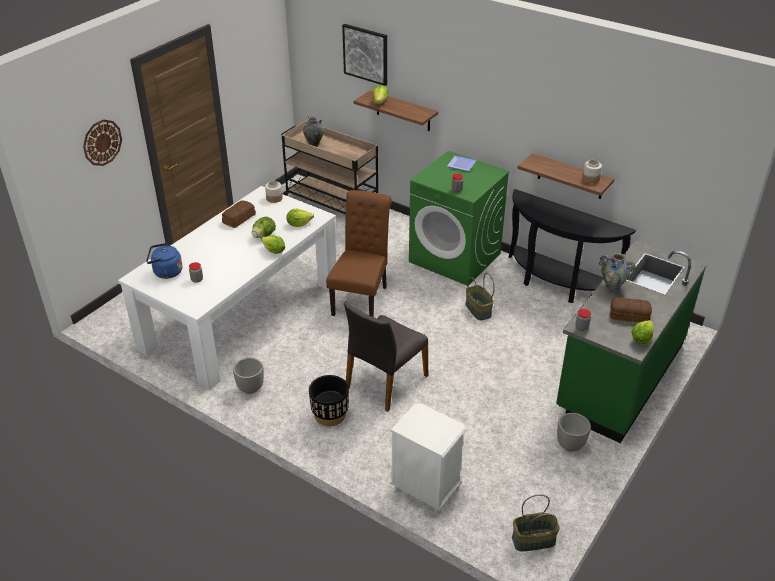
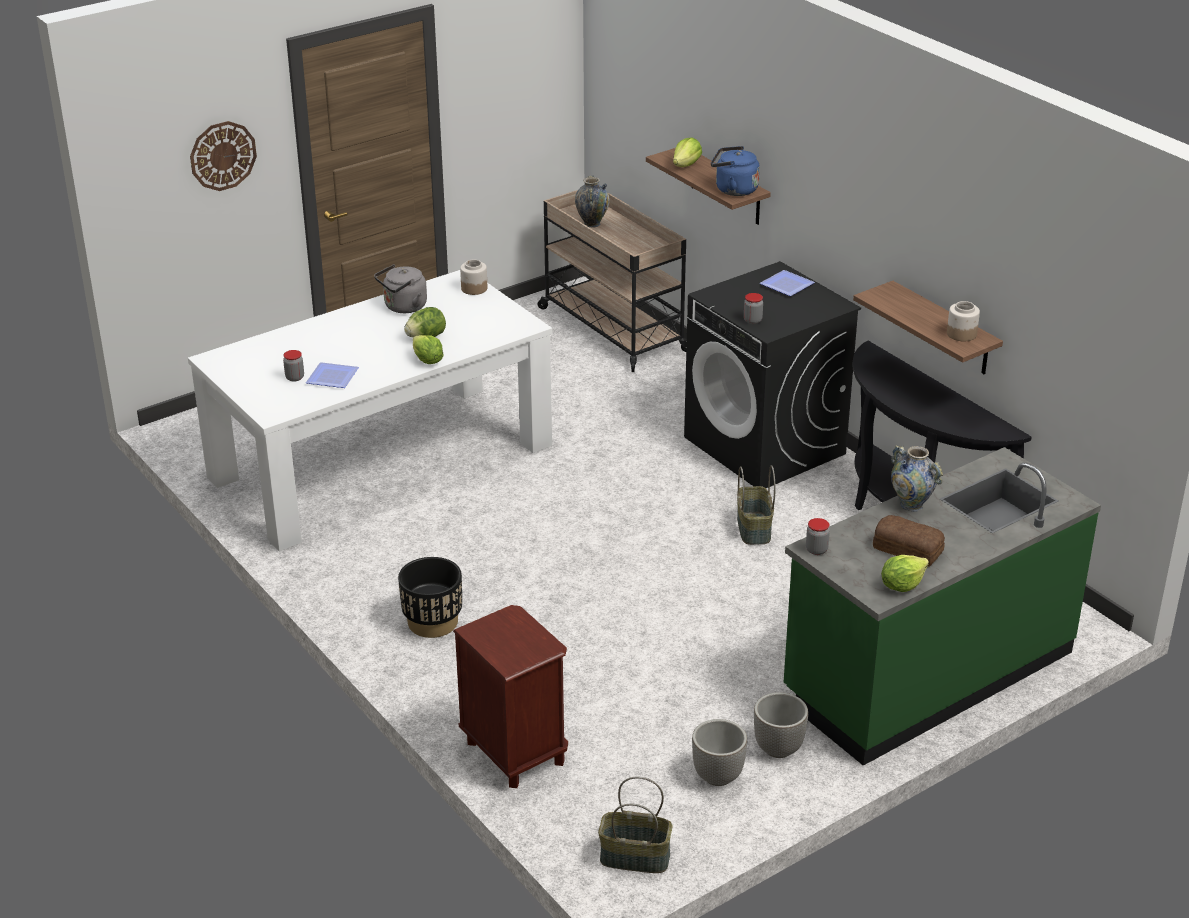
camera: 20 degrees right, 5 degrees down
blue kettle [146,243,183,279] -> blue kettle moved to [711,146,760,196]
bread [222,201,256,228] -> grey kettle [374,264,427,313]
planter [233,358,264,394] -> planter moved to [692,719,747,786]
lettuce [286,209,314,227] -> none
brown chair [326,190,392,317] -> none
picture [342,24,387,86] -> none
grey chair [344,301,428,412] -> none
white nightstand [390,403,466,514] -> brown nightstand [453,605,568,788]
green washing machine [409,151,510,286] -> black washing machine [684,261,861,488]
none -> plate [306,362,359,388]

